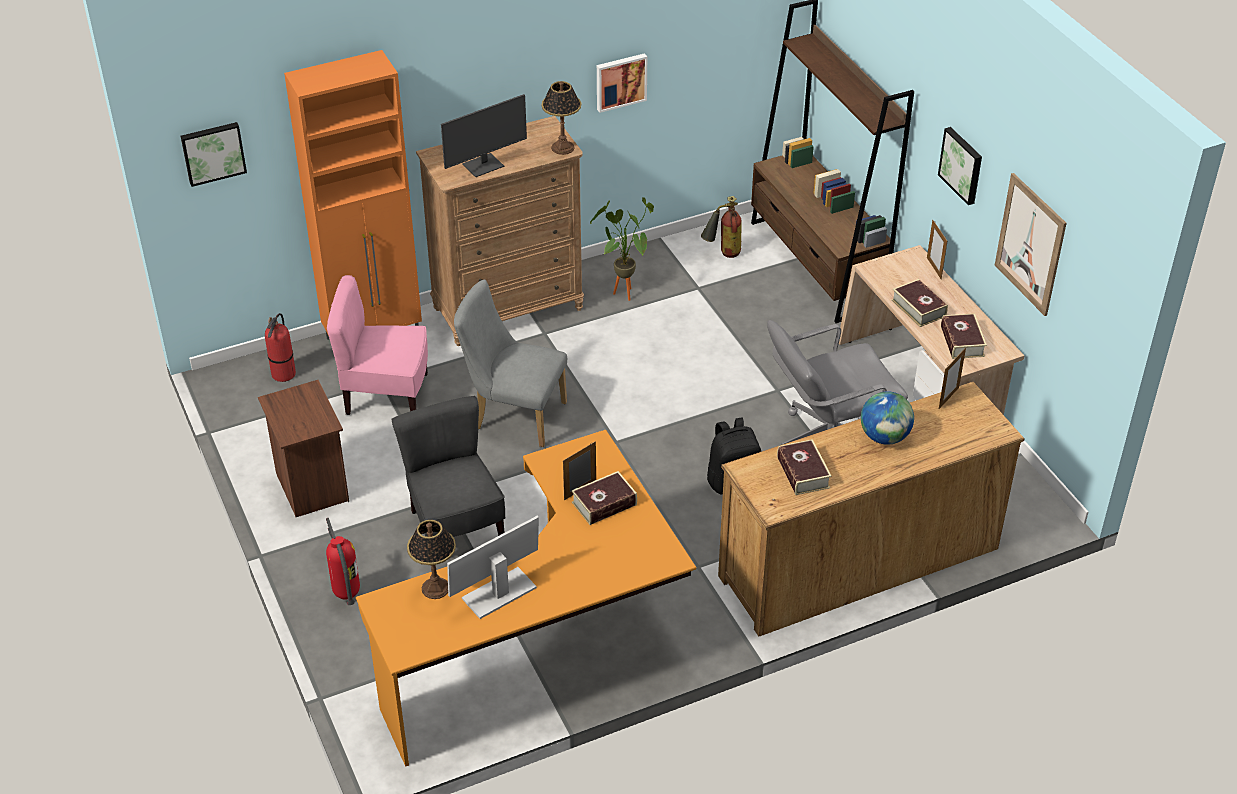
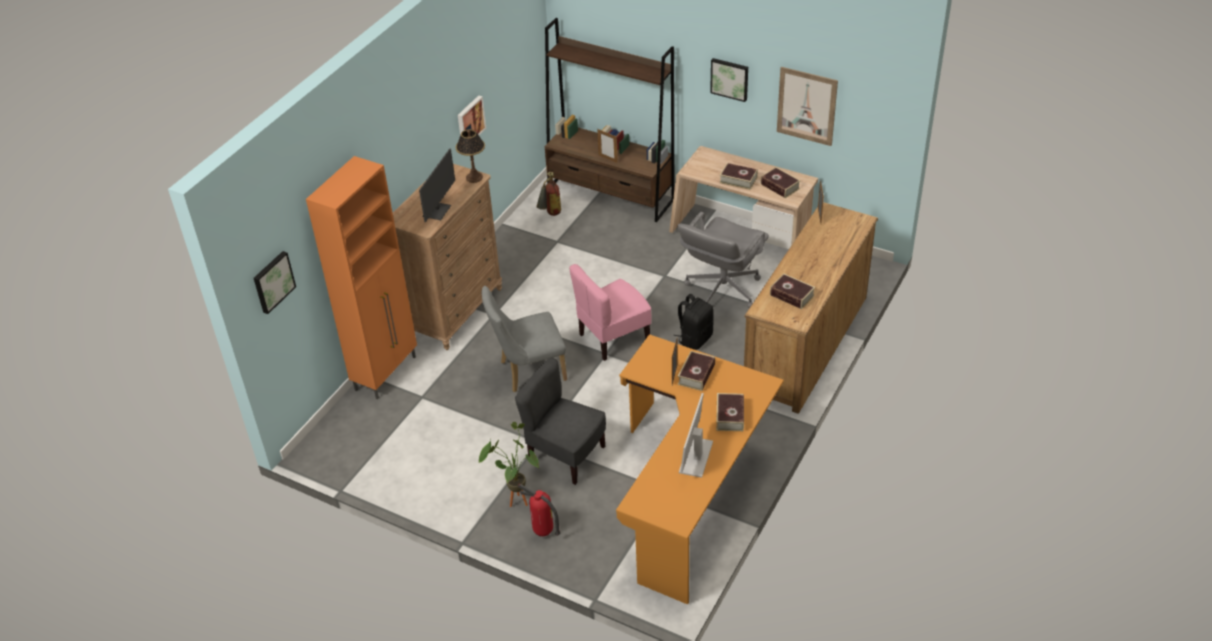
camera: 35 degrees left, 0 degrees up
brown nightstand [258,380,349,517] -> none
fire extinguisher [265,313,296,382] -> none
pink chair [327,275,428,415] -> pink chair moved to [569,264,652,361]
table lamp [407,520,456,599] -> none
potted plant [590,197,654,301] -> potted plant moved to [479,422,539,507]
globe [861,391,914,445] -> none
picture frame [927,220,947,279] -> picture frame moved to [597,129,618,163]
none -> book [716,393,744,431]

